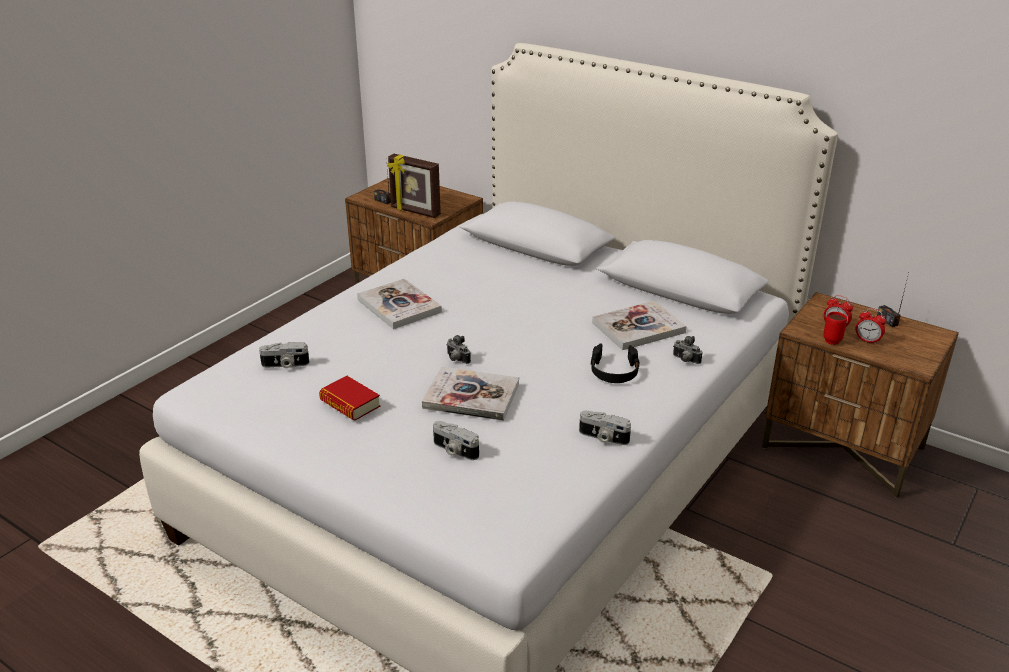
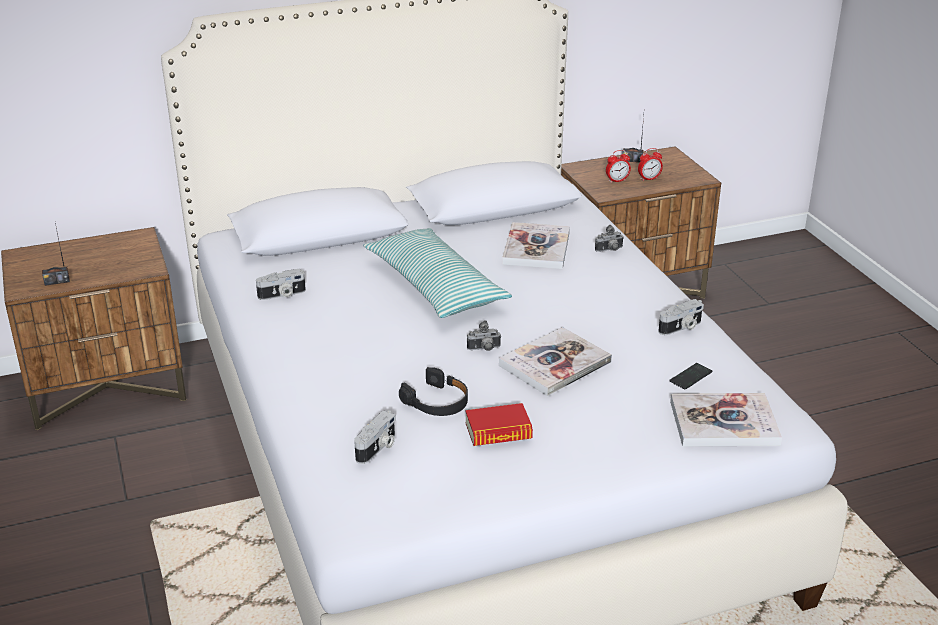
camera: 55 degrees left, 0 degrees up
book [357,279,442,329] -> book moved to [670,393,782,447]
picture frame [388,154,441,218] -> none
camera [433,421,479,460] -> camera moved to [256,269,306,300]
black headphones [590,344,640,383] -> black headphones moved to [399,367,468,416]
red mug [823,312,847,345] -> none
none -> pillow [363,228,512,318]
none -> phone [669,363,713,390]

